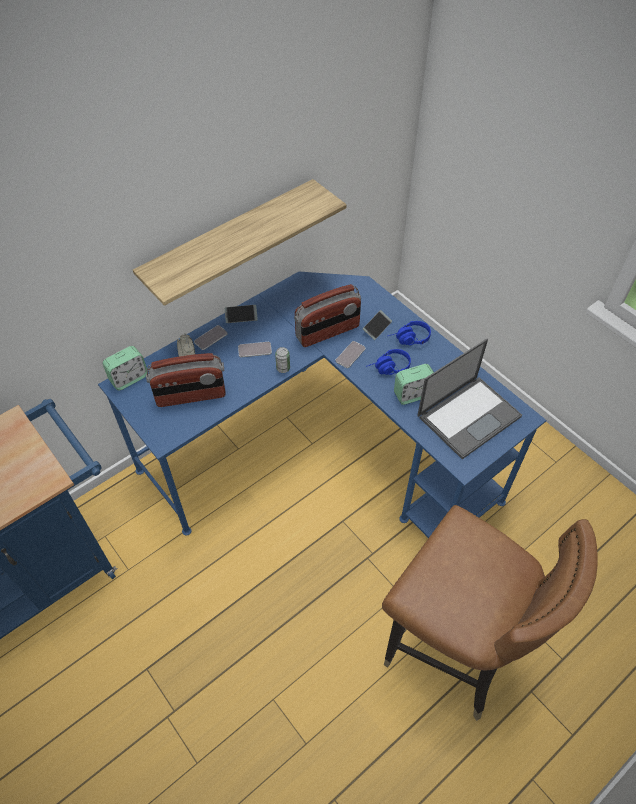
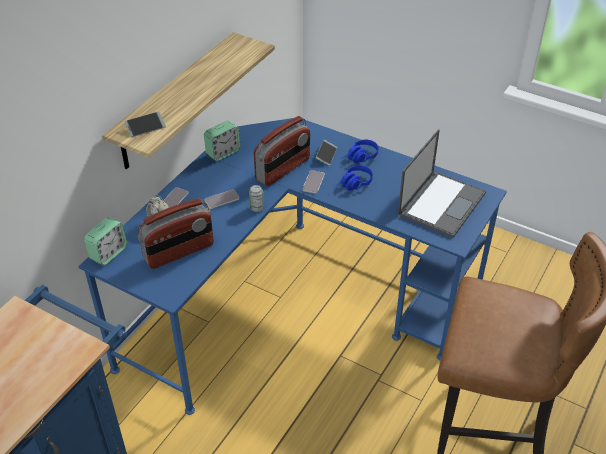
camera: 20 degrees left, 10 degrees down
phone [225,305,258,323] -> phone moved to [125,112,166,137]
alarm clock [394,364,434,405] -> alarm clock moved to [204,121,241,161]

